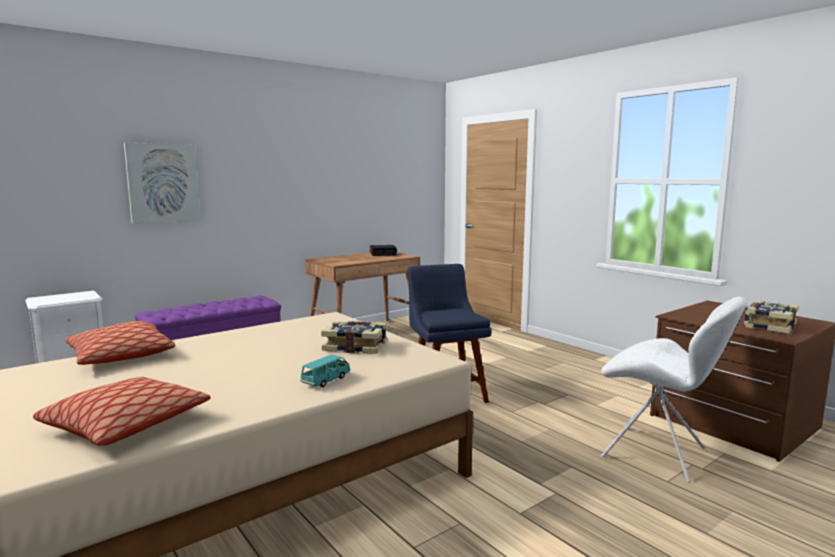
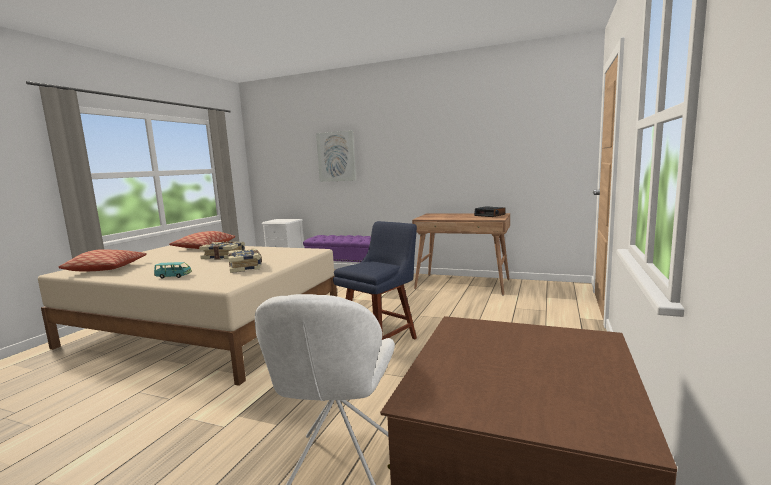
camera: 60 degrees right, 0 degrees up
book [744,300,799,334] -> book moved to [199,241,245,260]

